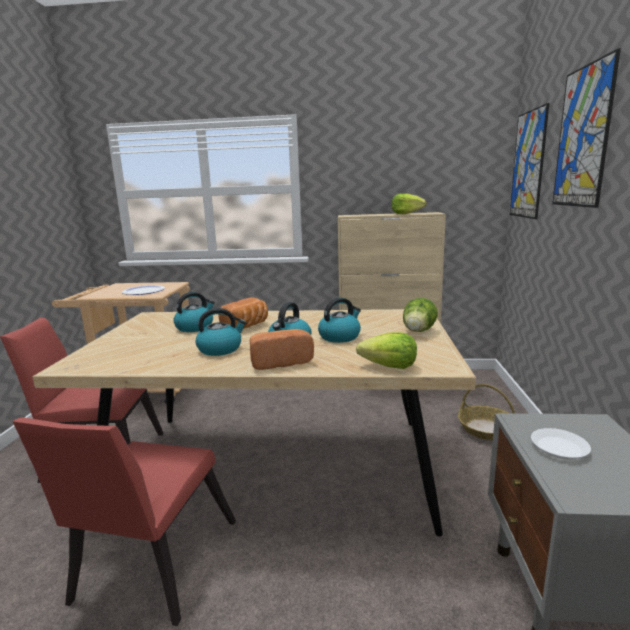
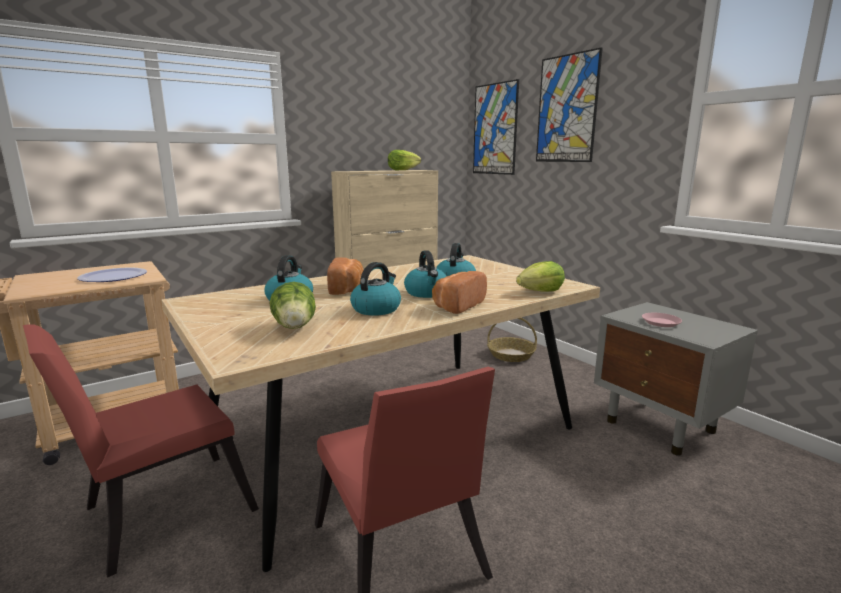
camera: 40 degrees left, 0 degrees up
lettuce [403,298,438,332] -> lettuce moved to [269,282,316,329]
white plate [531,428,591,460] -> pink plate [642,313,682,327]

